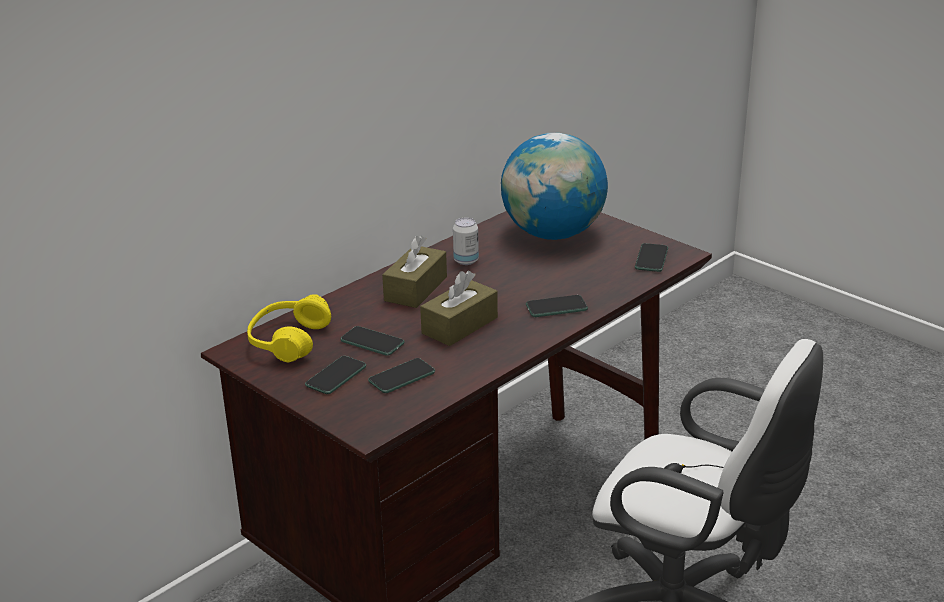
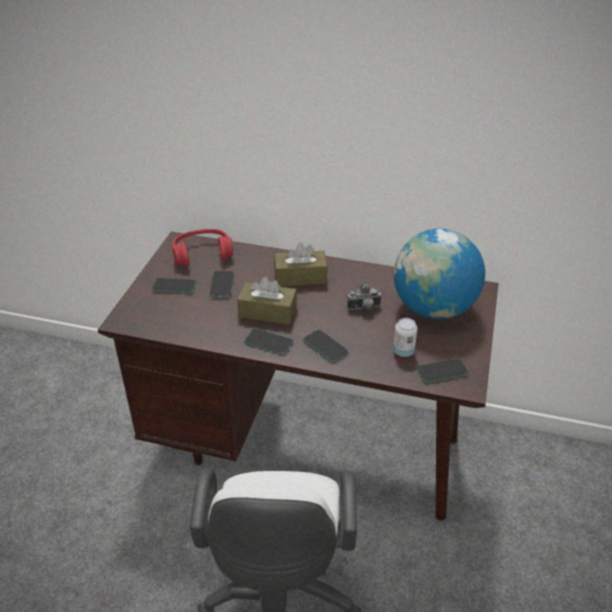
camera: 60 degrees right, 10 degrees up
yellow headphones [247,294,331,362] -> red headphones [172,229,233,266]
phone [368,358,435,393] -> phone moved to [244,328,294,355]
can [453,218,479,265] -> can moved to [393,318,418,357]
none -> camera [347,281,382,311]

